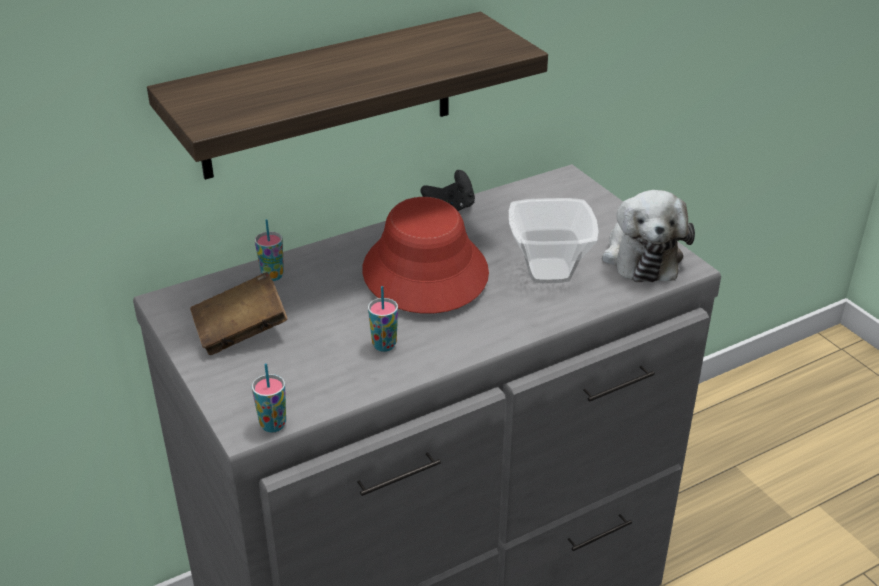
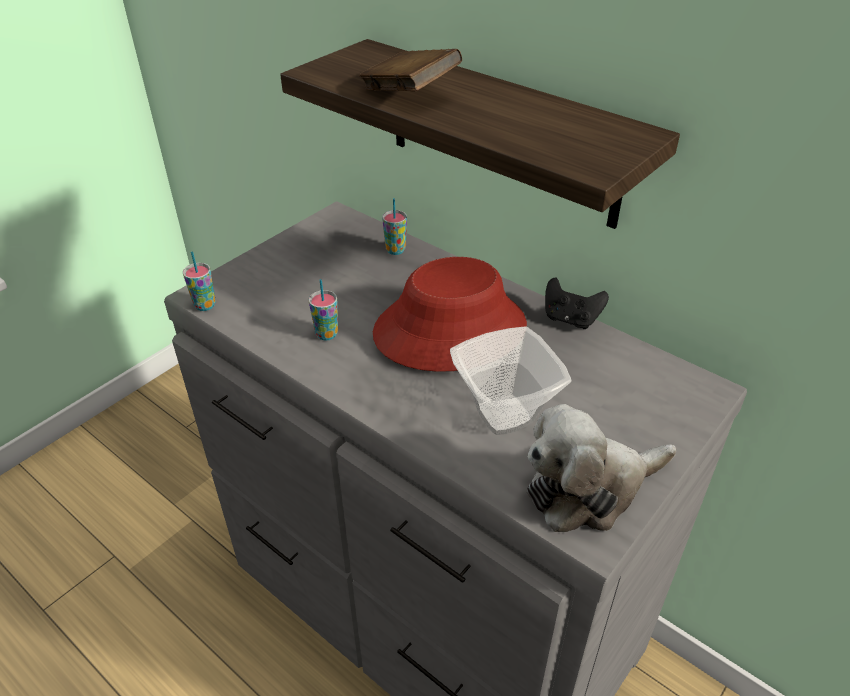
camera: 70 degrees right, 5 degrees up
brown book [190,272,288,355] -> brown book moved to [359,49,462,92]

